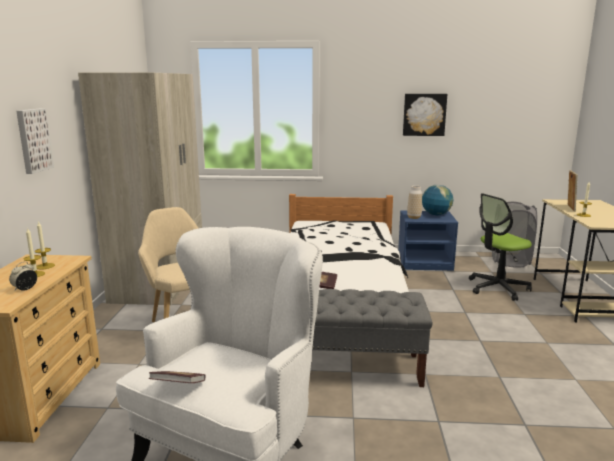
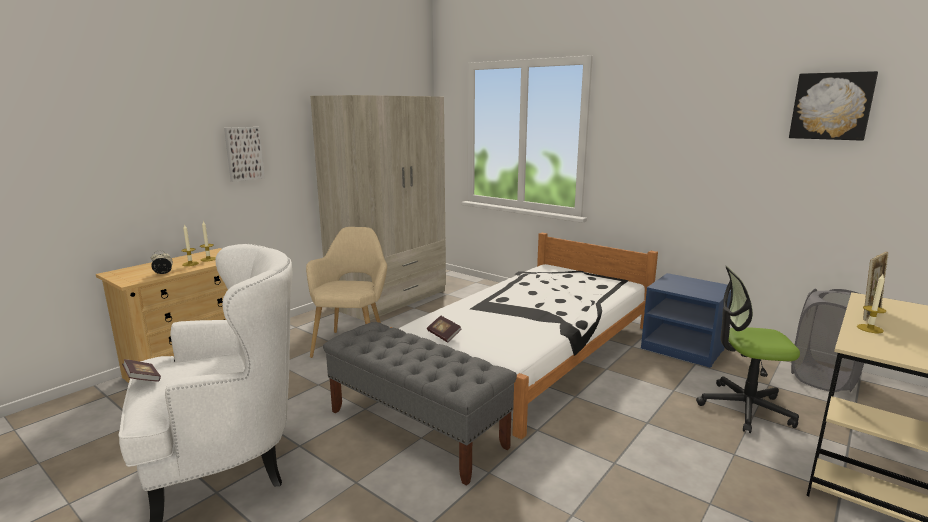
camera: 35 degrees right, 0 degrees up
picture [403,94,447,136] -> picture moved to [789,71,878,141]
vase [407,185,422,219] -> none
globe [422,185,453,215] -> none

